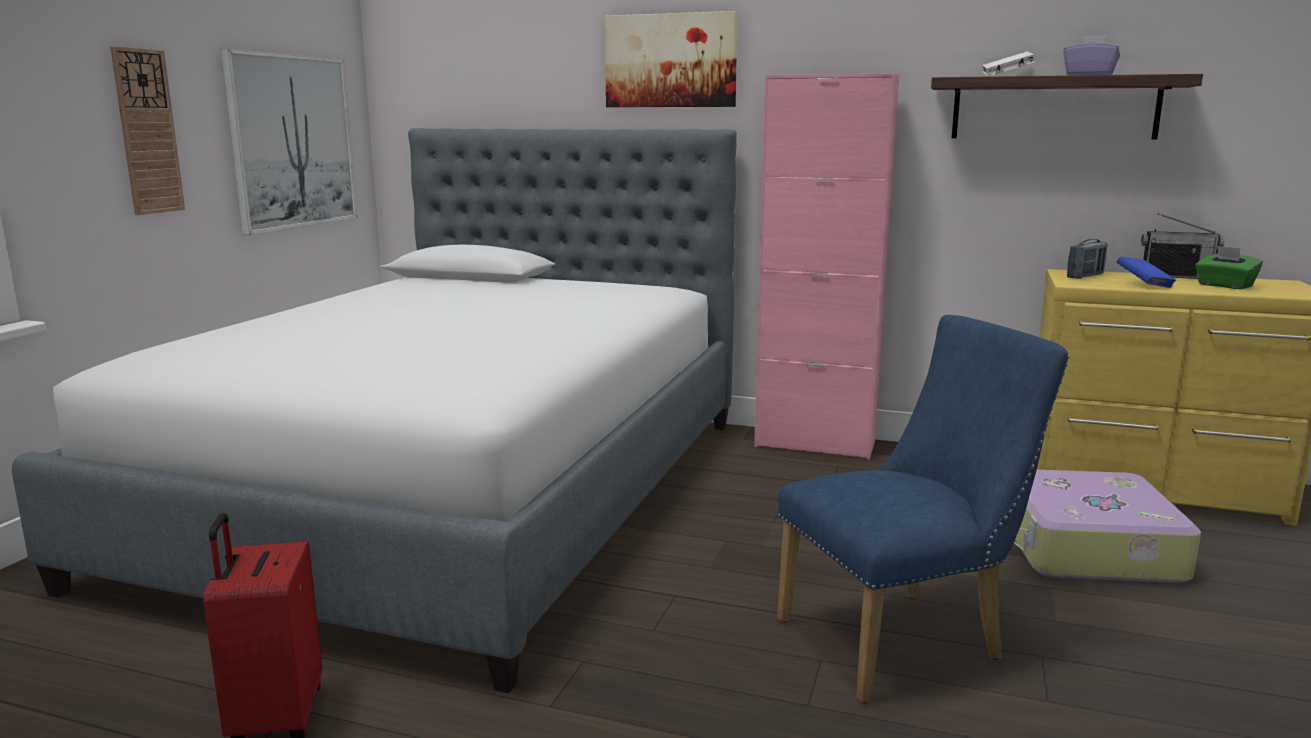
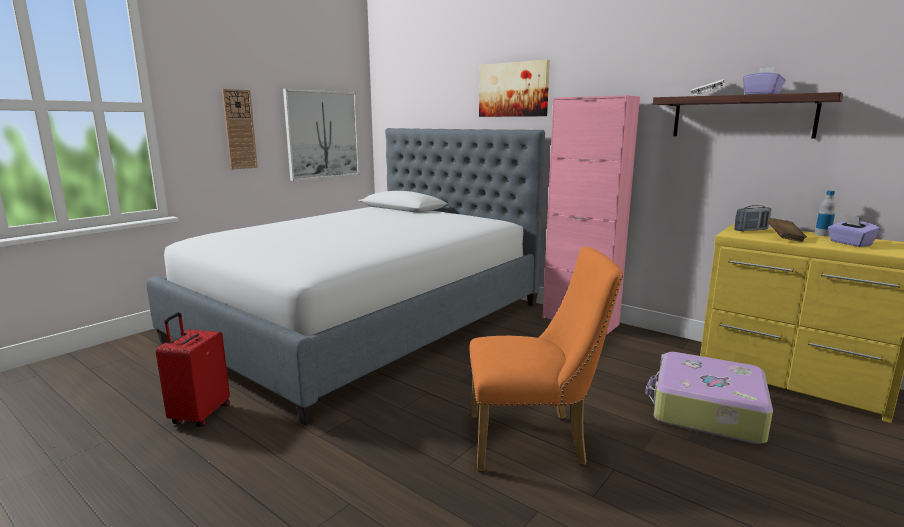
camera: 20 degrees right, 0 degrees up
blue chair [777,315,1069,703] -> orange chair [469,247,623,472]
blue book [1116,257,1176,288] -> brown book [767,218,807,242]
radio [1141,213,1224,279] -> bottle [815,190,836,236]
green tissue box [1195,246,1263,289] -> purple tissue box [828,214,880,247]

